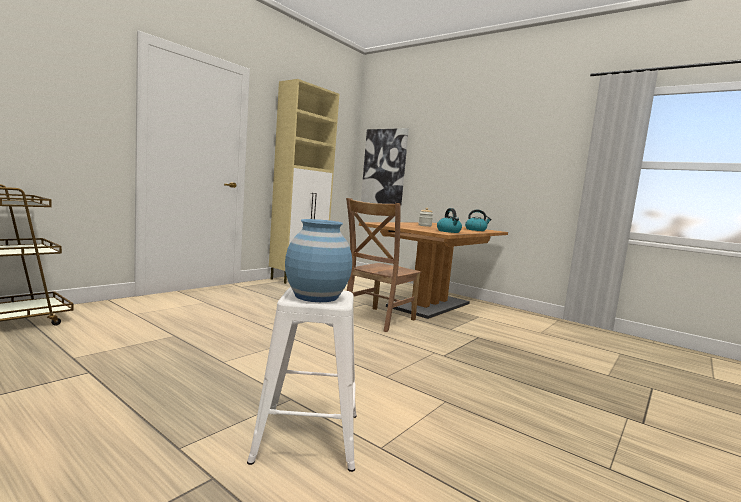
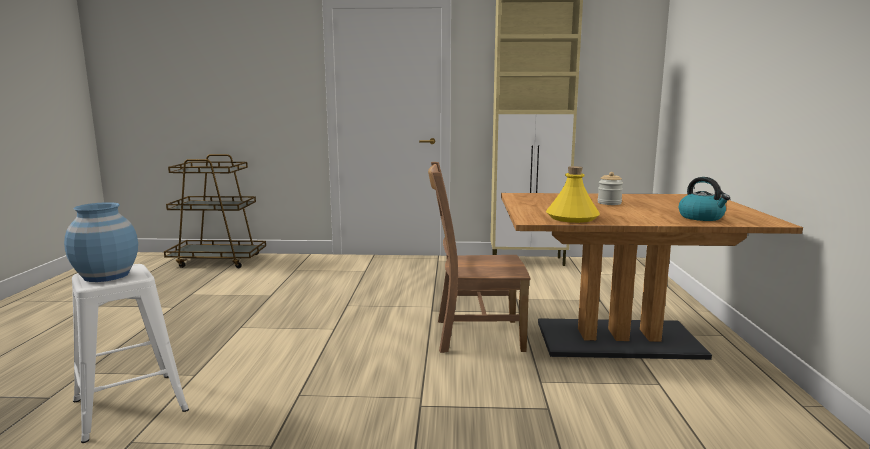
camera: 55 degrees right, 5 degrees up
picture [361,128,409,206] -> none
kettle [437,208,462,233] -> yellow bottle [546,166,600,223]

